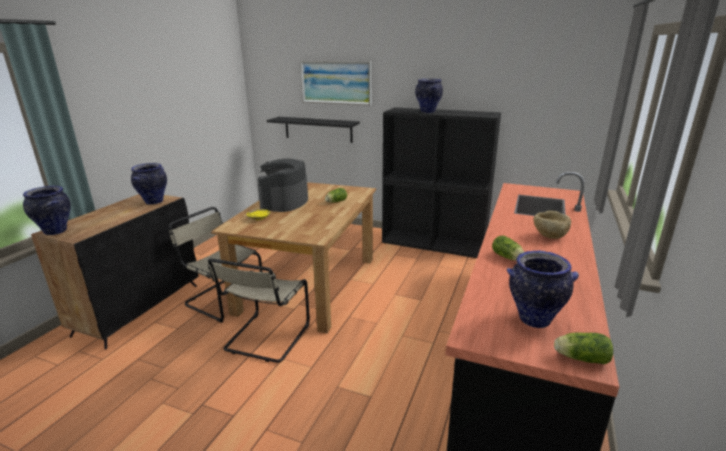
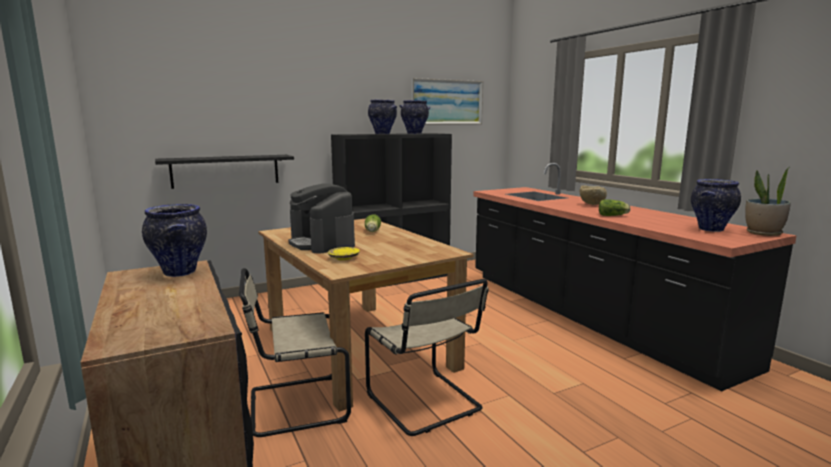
camera: 50 degrees left, 10 degrees down
vase [23,186,71,235] -> vase moved to [399,100,431,134]
picture [300,61,371,105] -> picture moved to [411,78,483,125]
lettuce [554,333,613,364] -> potted plant [745,168,791,236]

